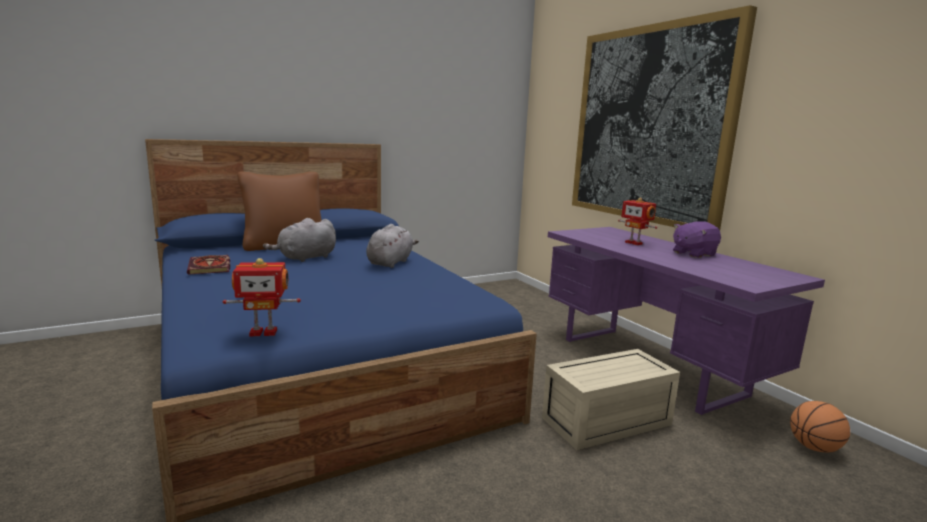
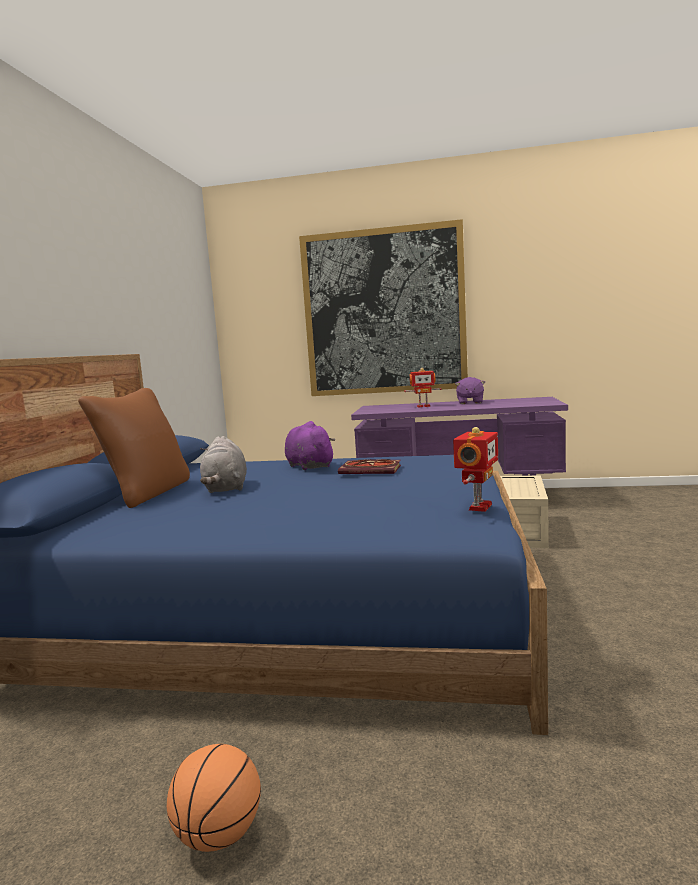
camera: 50 degrees left, 5 degrees down
book [187,255,230,275] -> book moved to [338,459,401,474]
grey plush toy [366,224,419,268] -> purple plush toy [285,421,335,470]
basketball [790,401,850,452] -> basketball moved to [167,744,261,852]

